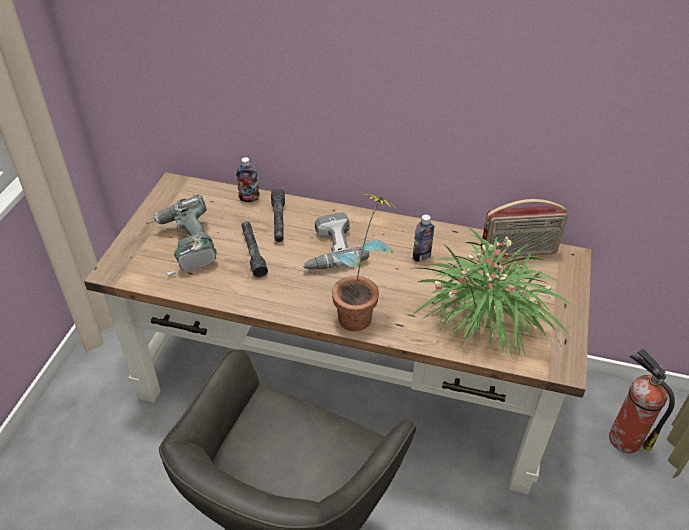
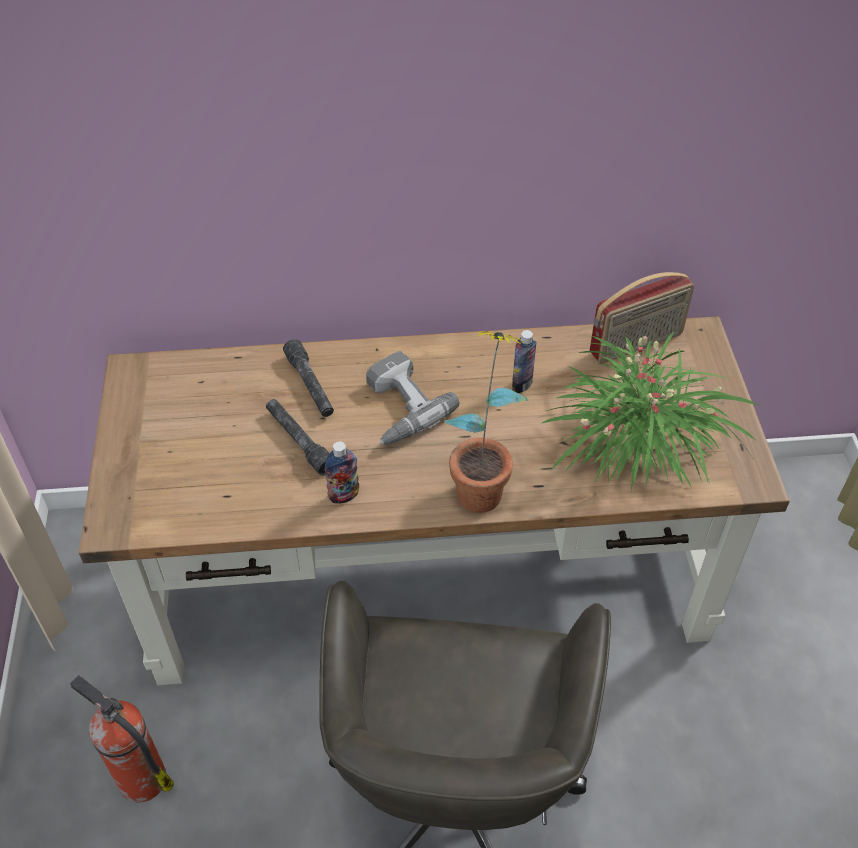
camera: 20 degrees left, 5 degrees up
power drill [144,194,217,276] -> none
bottle [236,157,259,202] -> bottle moved to [325,441,359,504]
fire extinguisher [609,349,675,453] -> fire extinguisher moved to [70,675,174,803]

